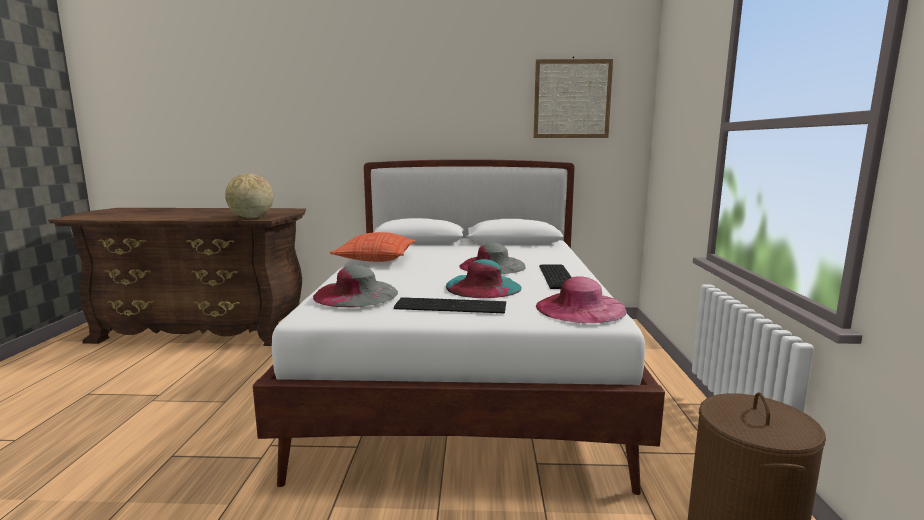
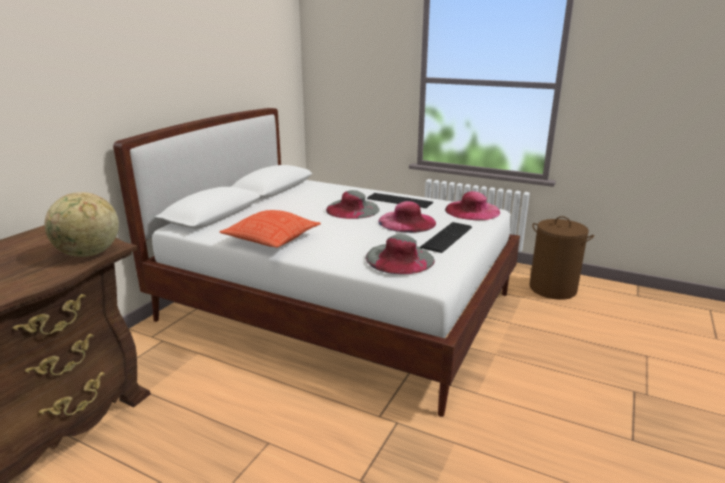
camera: 65 degrees left, 10 degrees up
turquoise hat [446,259,522,298] -> pink hat [378,201,436,233]
picture [533,56,613,138] -> none

